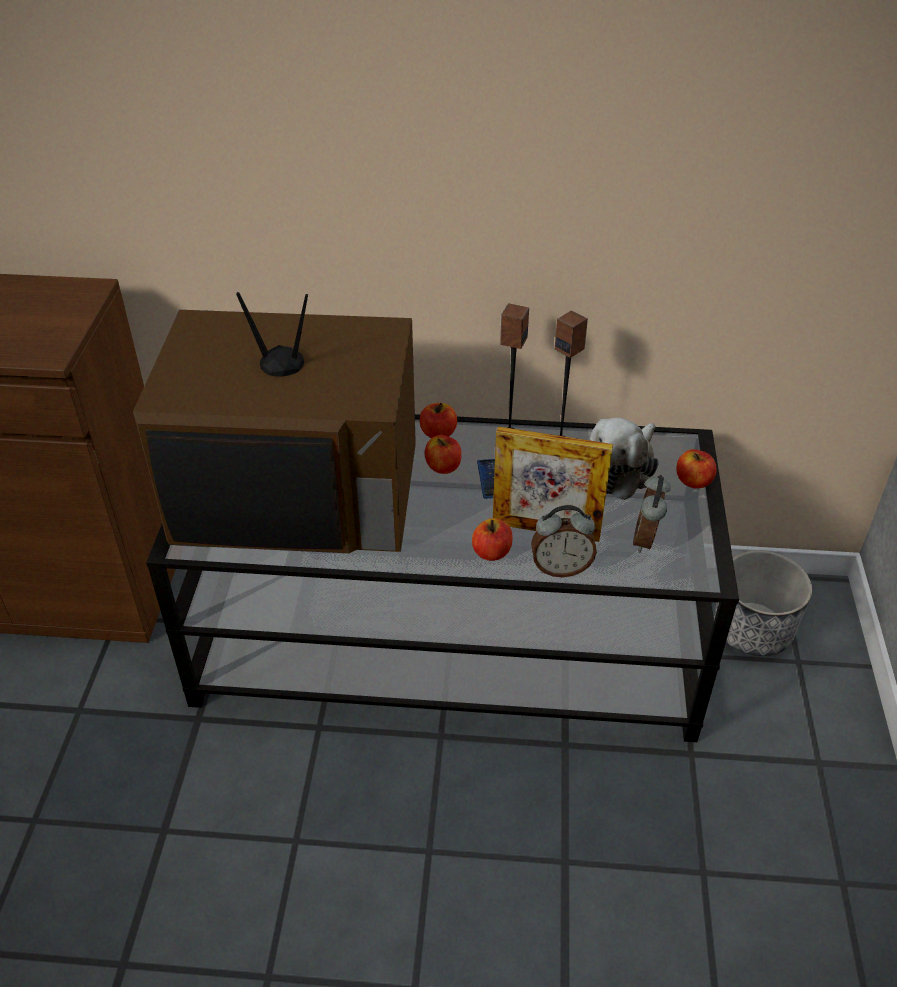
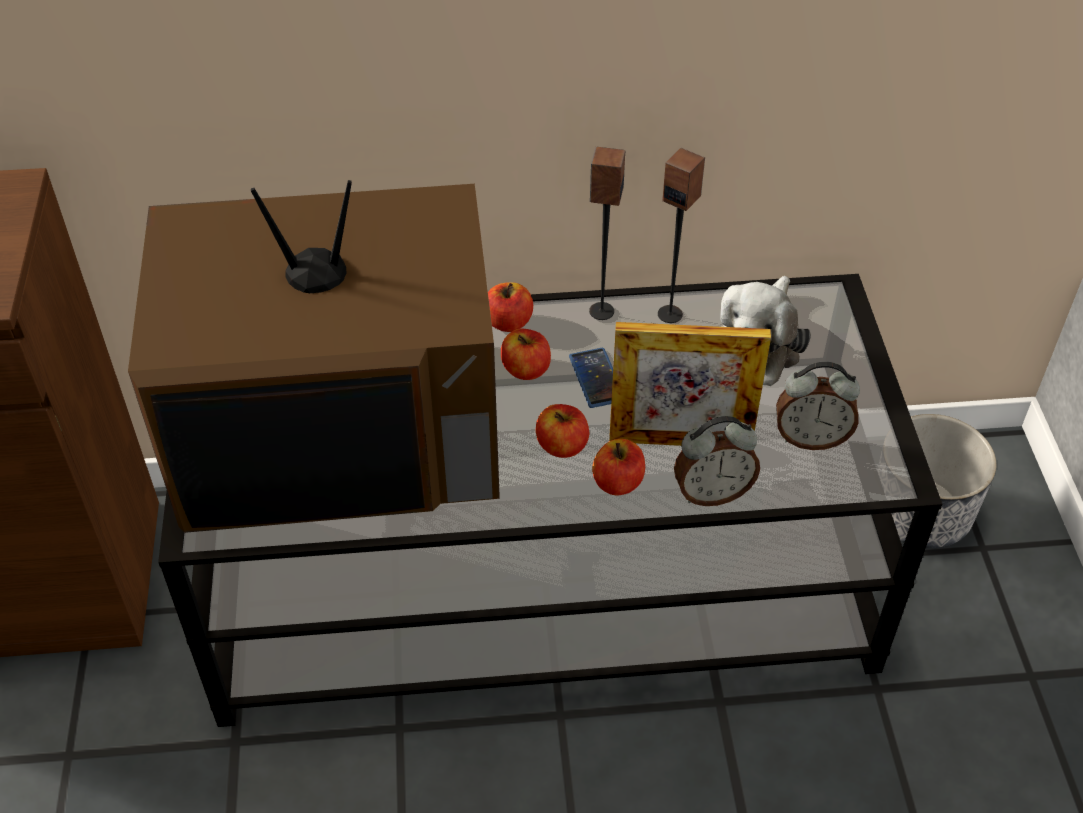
camera: 10 degrees left, 5 degrees up
alarm clock [633,475,671,553] -> alarm clock turned 90 degrees counterclockwise [776,362,860,450]
apple [676,449,717,489] -> apple moved to [536,404,589,458]

